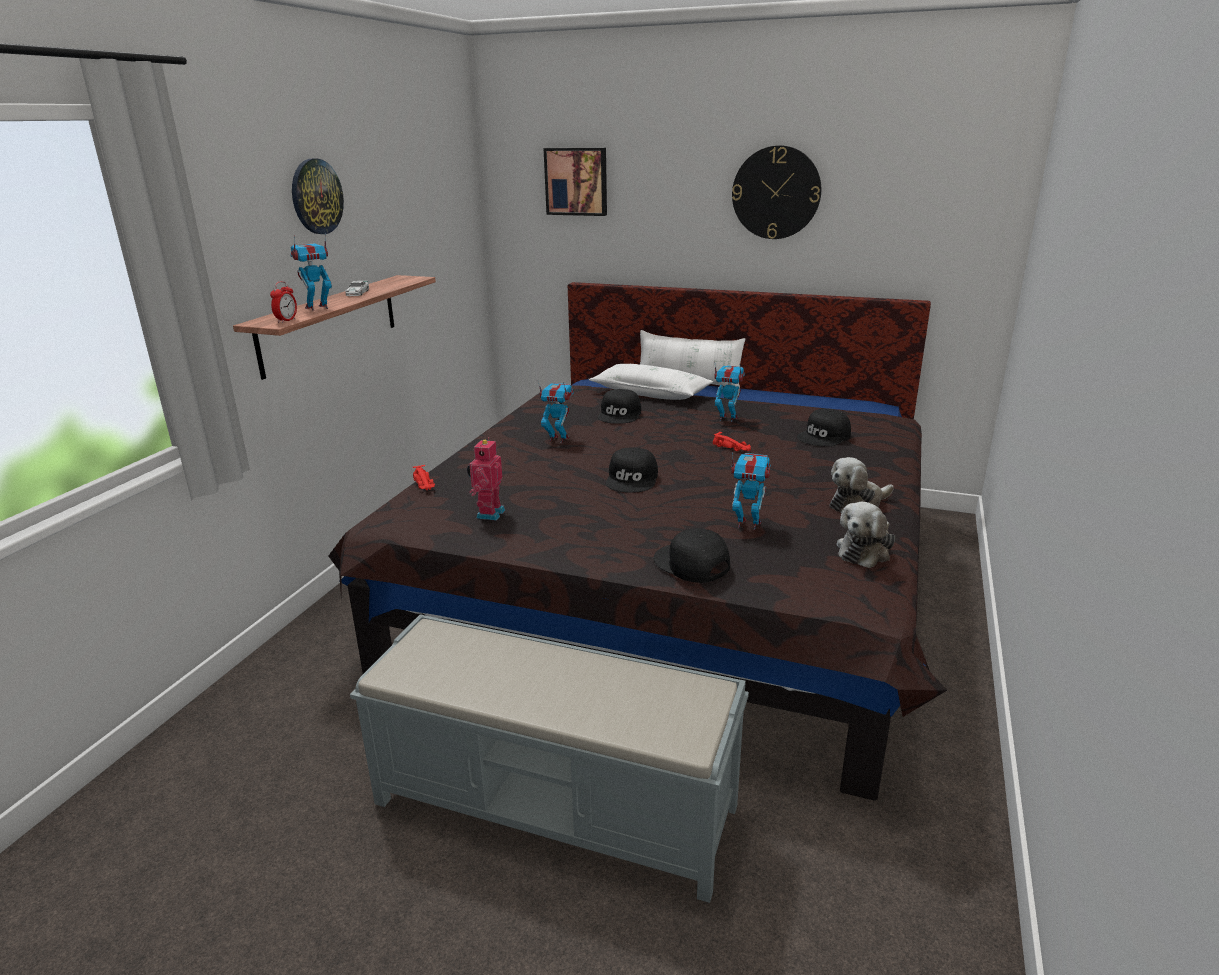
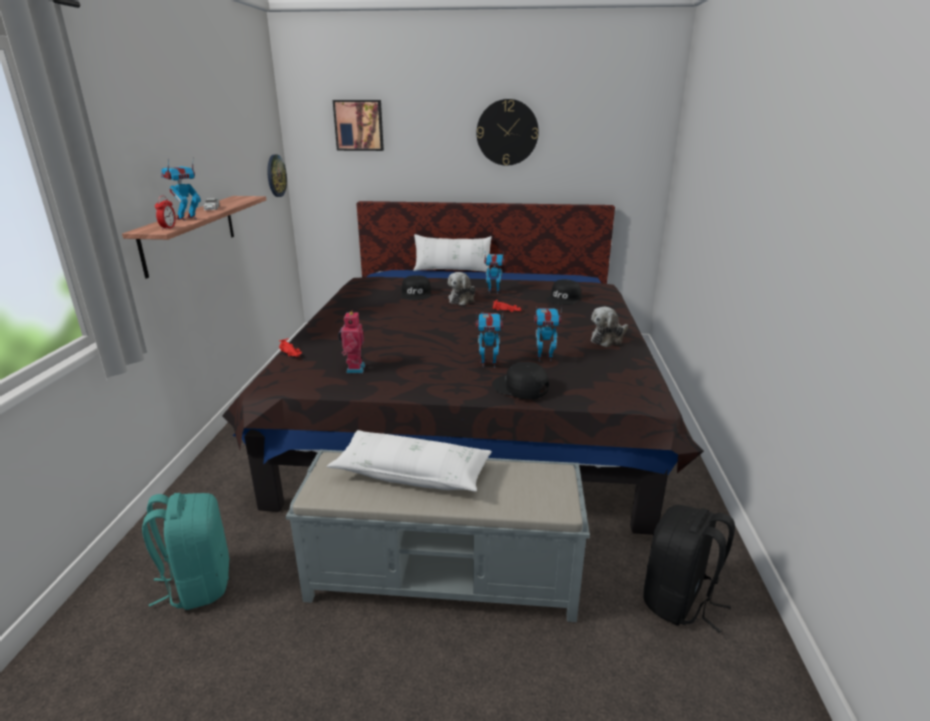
camera: 15 degrees left, 0 degrees up
wall clock [292,158,344,234] -> wall clock moved to [267,154,287,197]
toy robot [538,382,574,443] -> toy robot moved to [476,312,503,368]
white pillow [589,364,713,400] -> white pillow moved to [326,430,492,492]
black cap [606,448,658,493] -> none
plush toy [836,502,896,568] -> plush toy moved to [448,272,476,305]
none -> turquoise backpack [142,493,229,610]
none -> black backpack [644,505,735,633]

